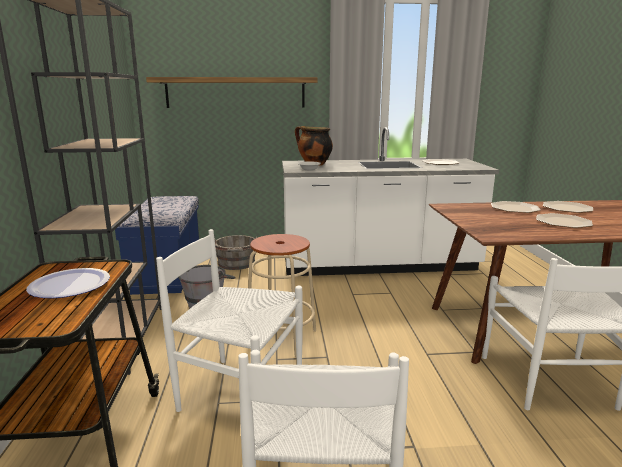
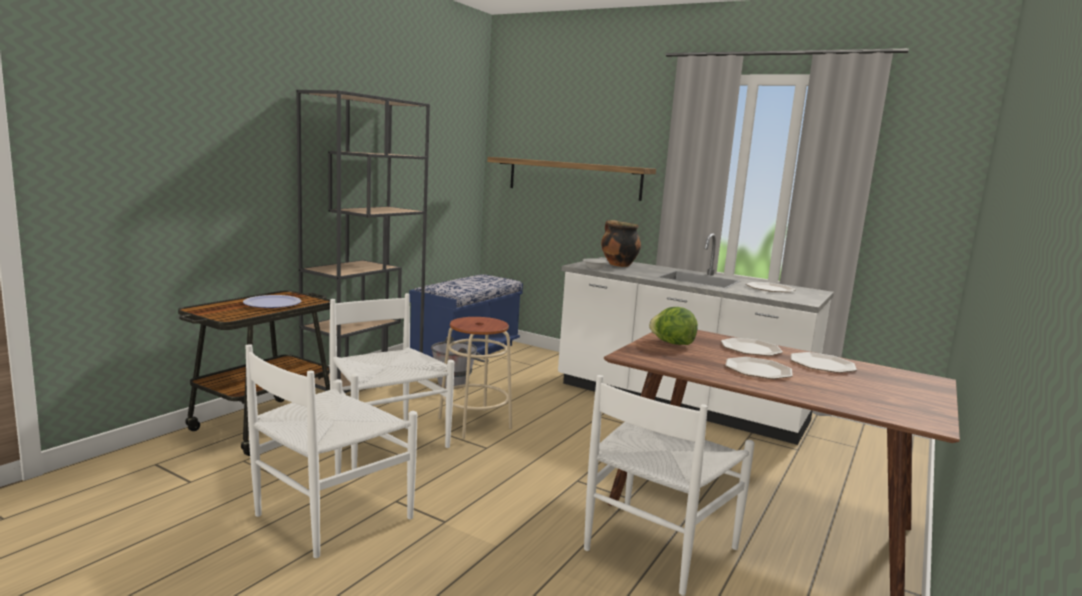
camera: 35 degrees right, 5 degrees down
grey bucket [214,235,257,270] -> none
none -> lettuce [649,307,698,345]

